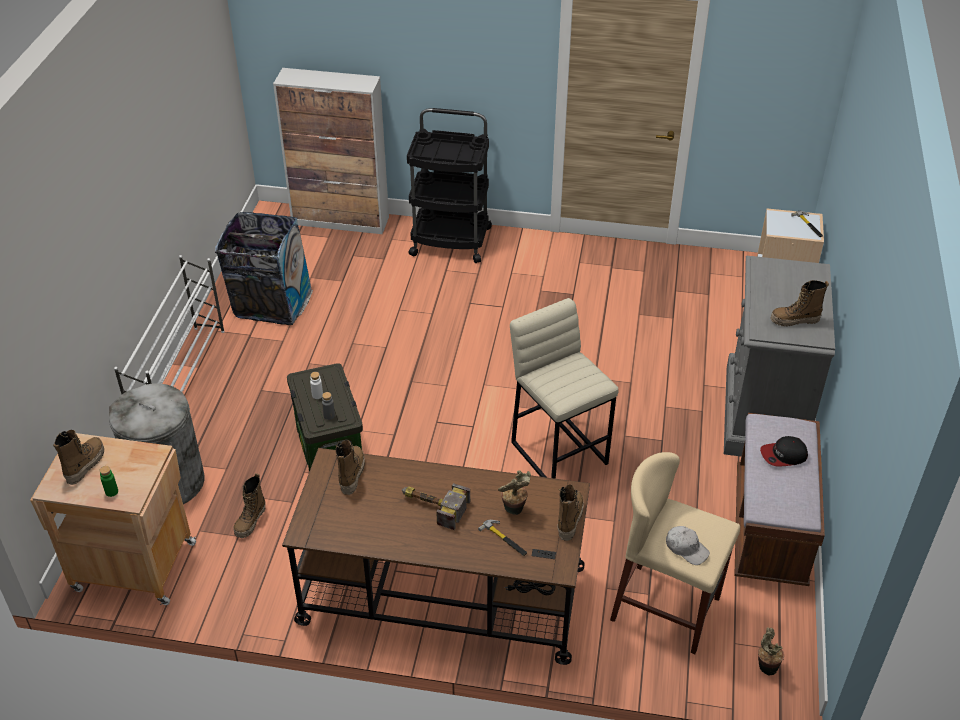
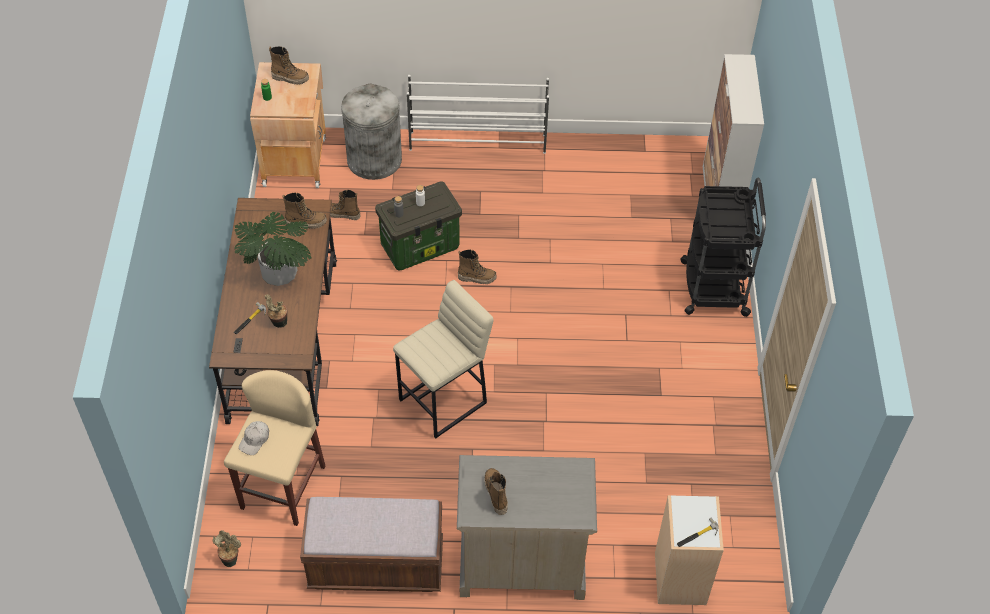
camera: 80 degrees right, 10 degrees up
trash can [215,212,313,325] -> none
hammer [402,483,470,530] -> potted plant [234,212,311,286]
boot [558,485,584,541] -> boot moved to [458,250,496,284]
cap [760,436,808,467] -> none

